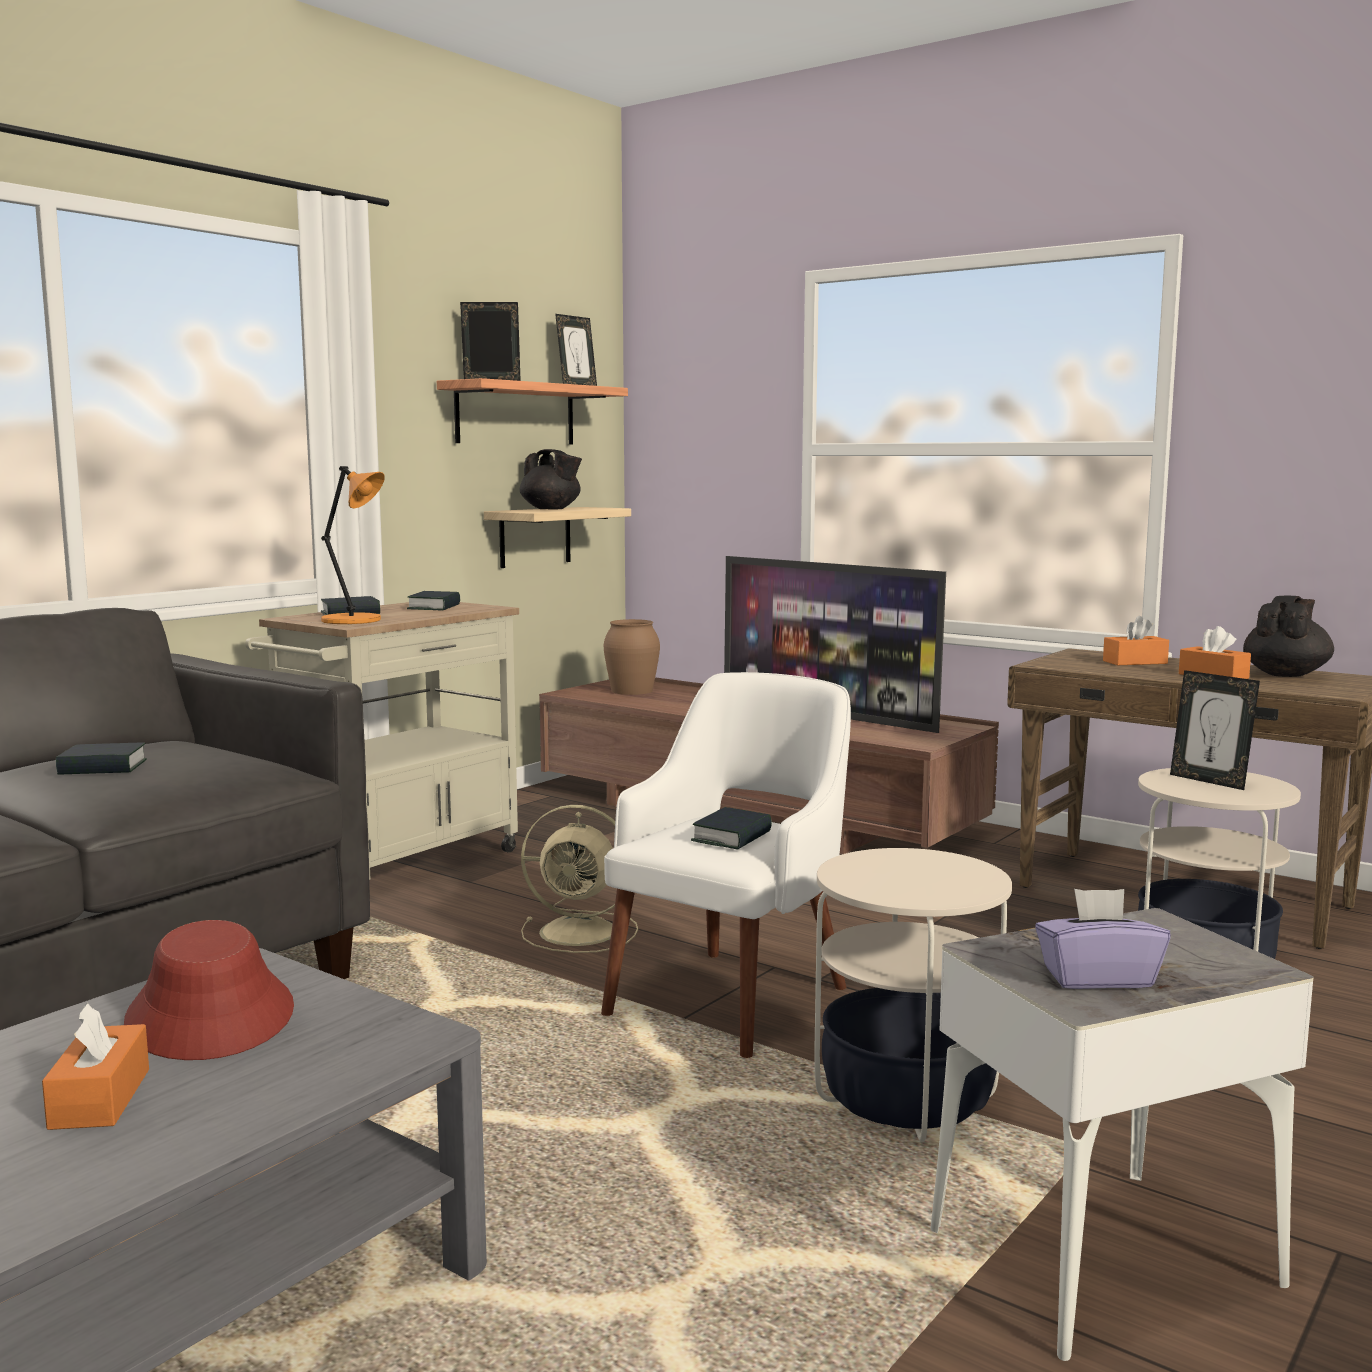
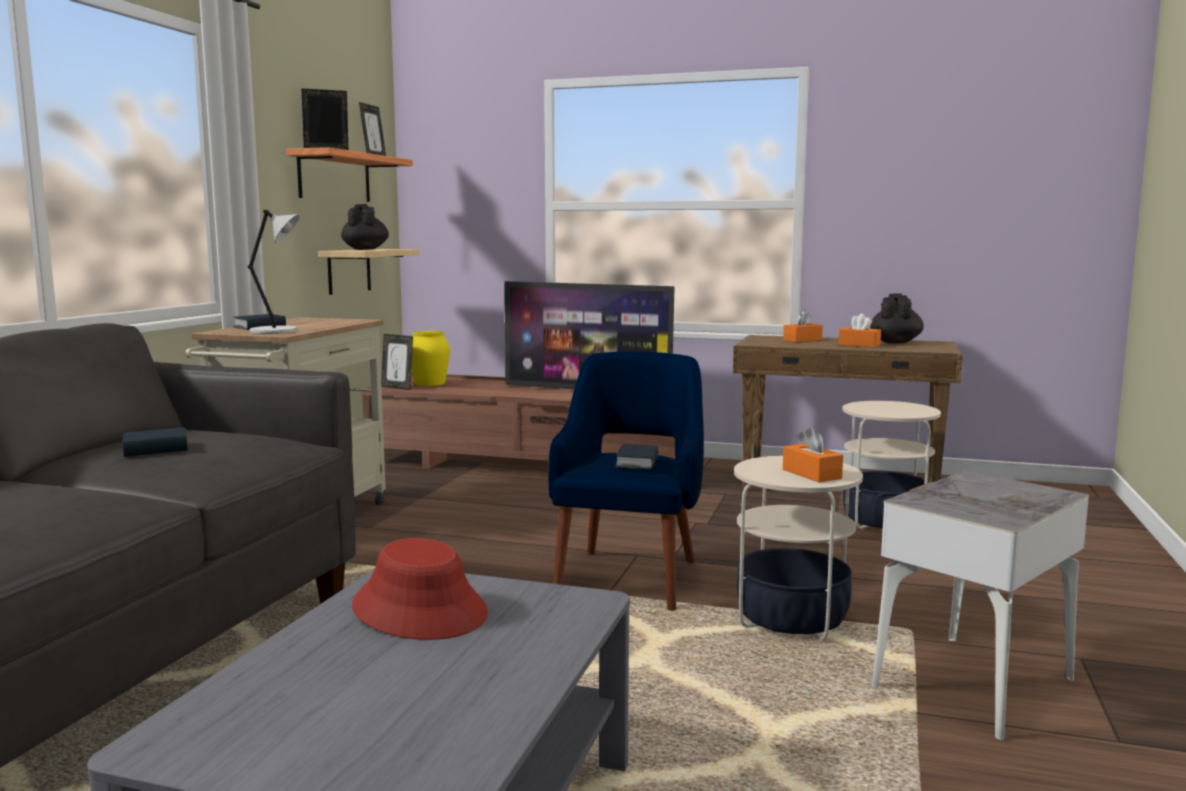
camera: 20 degrees left, 0 degrees up
orange tissue box [42,1003,149,1130] -> orange tissue box moved to [783,427,843,482]
orange table lamp [321,466,385,624] -> grey table lamp [247,210,300,334]
book [407,591,460,611] -> none
black teapot [520,449,582,509] -> black teapot turned 120 degrees counterclockwise [341,204,389,250]
beige fan [521,805,638,953] -> none
white armchair [601,672,851,1058] -> blue armchair [548,352,704,611]
brown vase [604,619,660,695] -> yellow vase [411,331,450,386]
purple tissue box [1035,889,1171,989] -> none
picture frame [1170,670,1260,790] -> picture frame moved to [381,334,413,390]

